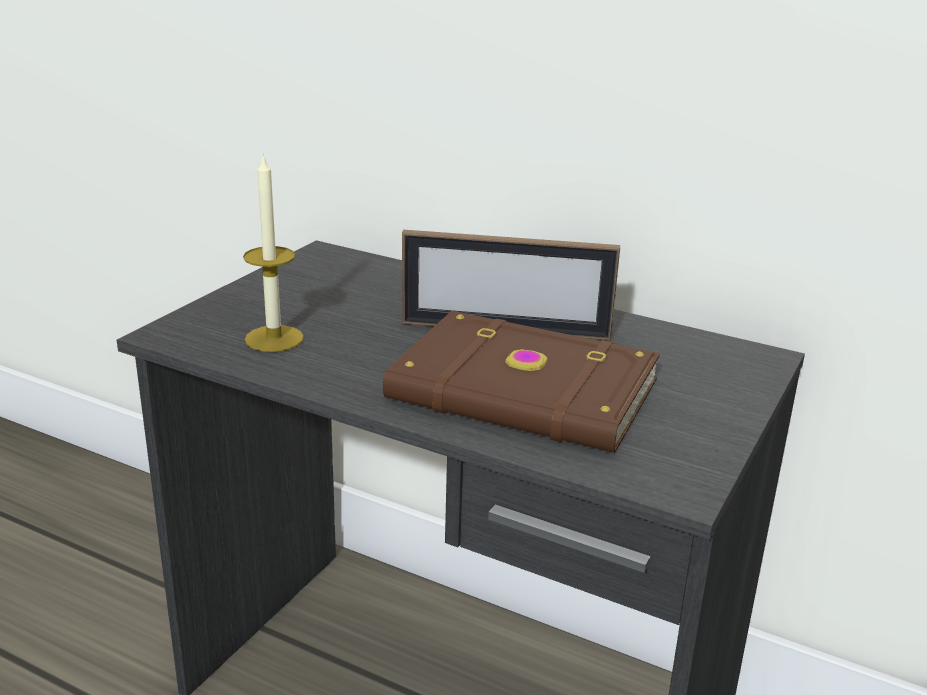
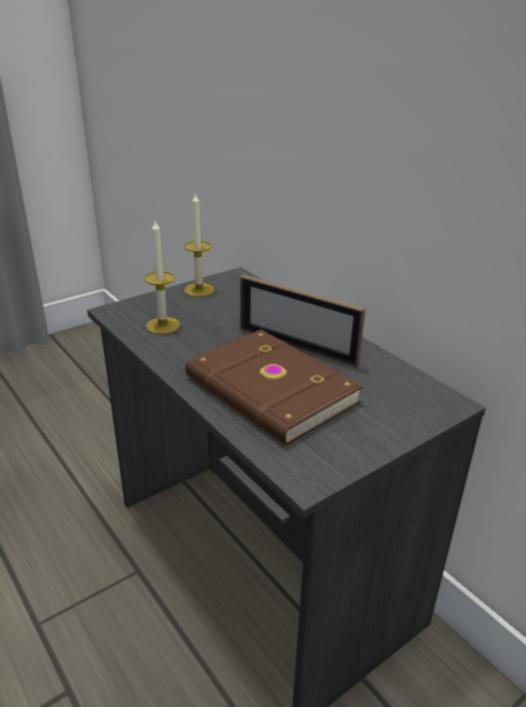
camera: 25 degrees right, 5 degrees up
none -> candle [184,192,215,297]

